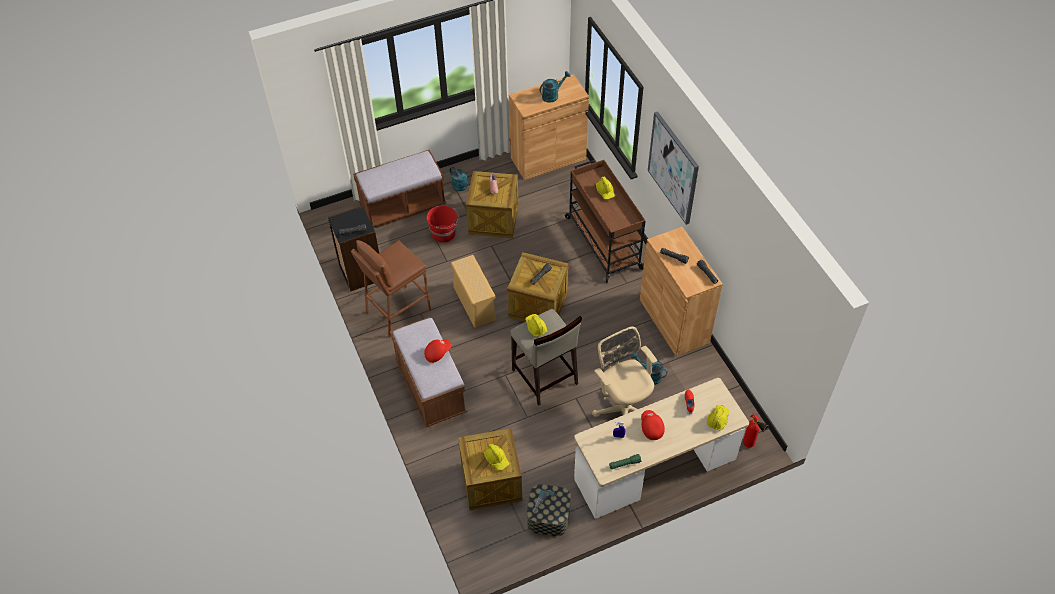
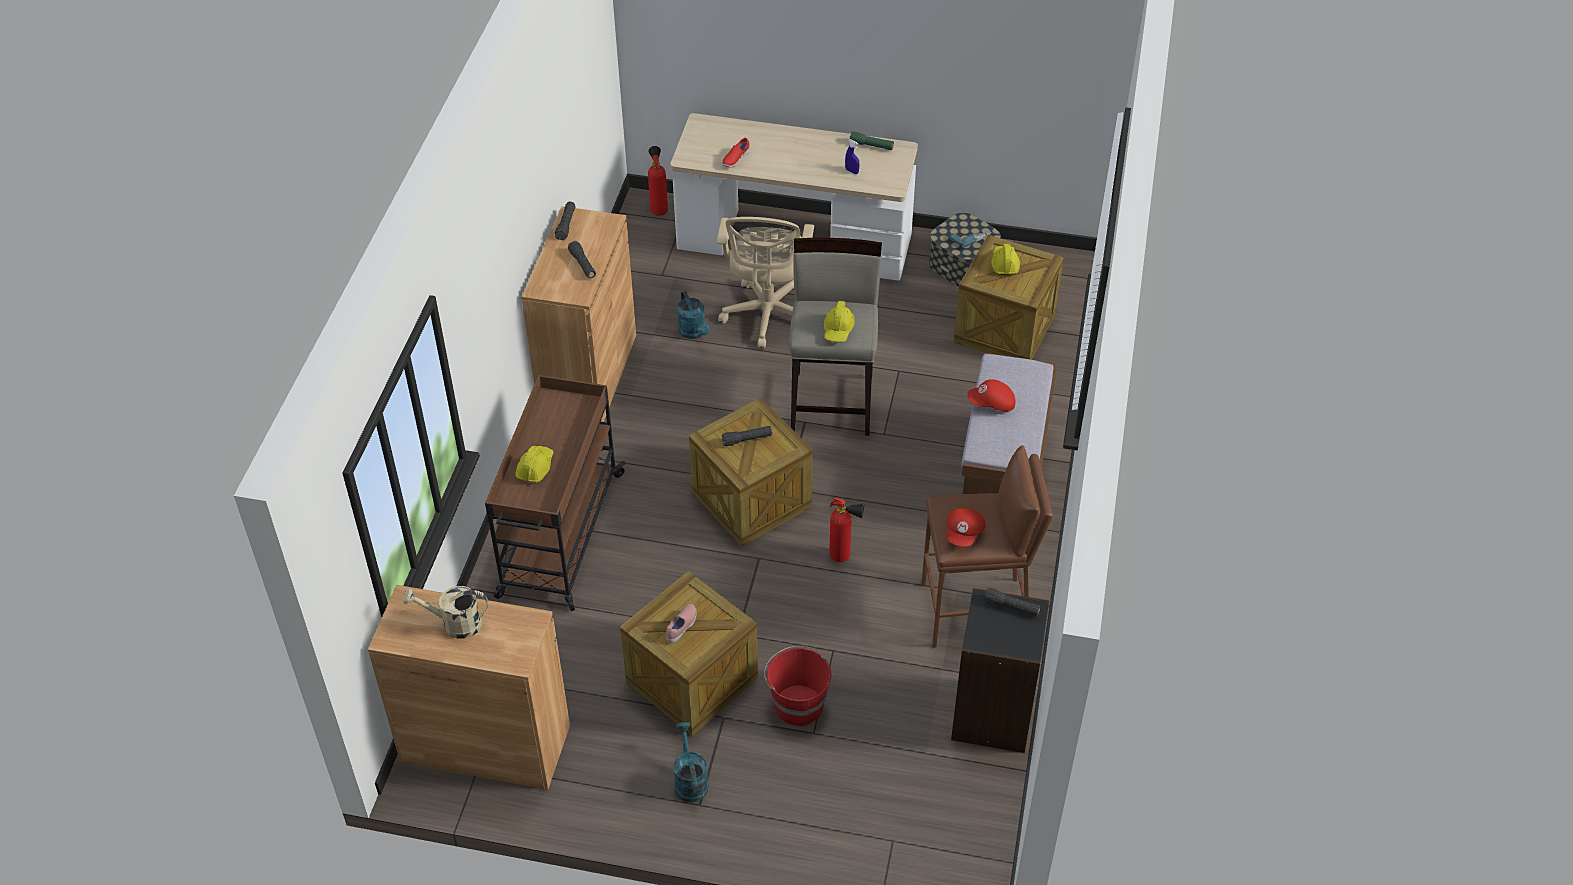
camera: 145 degrees left, 5 degrees down
brown bench [353,150,446,228] -> none
beige storage box [451,255,496,328] -> fire extinguisher [829,498,864,562]
turquoise watering can [540,71,571,103] -> beige watering can [403,586,488,639]
red cap [641,410,665,440] -> red cap moved to [946,508,986,546]
picture [648,111,699,225] -> none
yellow hard hat [707,405,730,430] -> none

